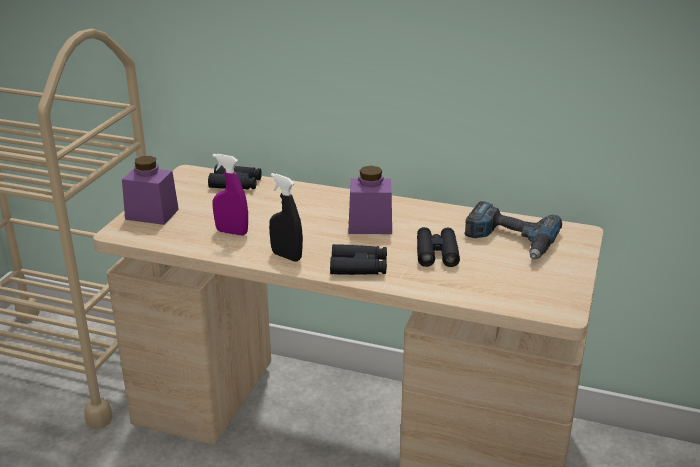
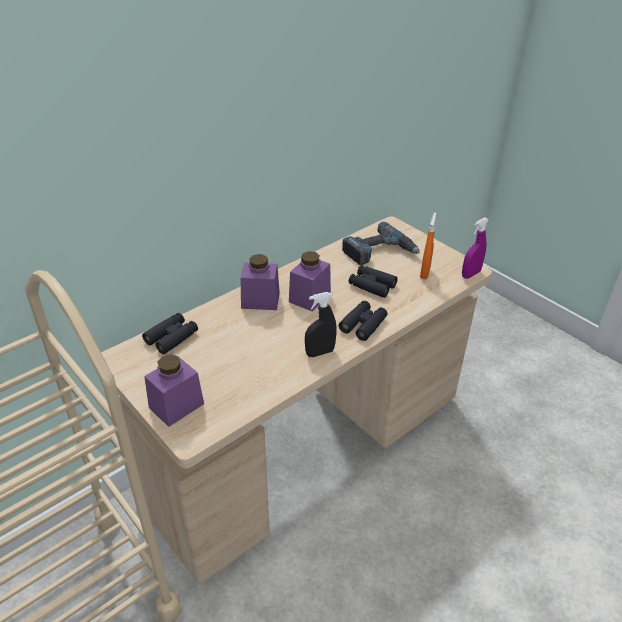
camera: 60 degrees left, 10 degrees up
purple spray bottle [212,154,248,236] -> purple spray bottle moved to [462,218,489,279]
none -> purple jar [241,254,280,310]
none -> orange spray bottle [420,213,436,279]

